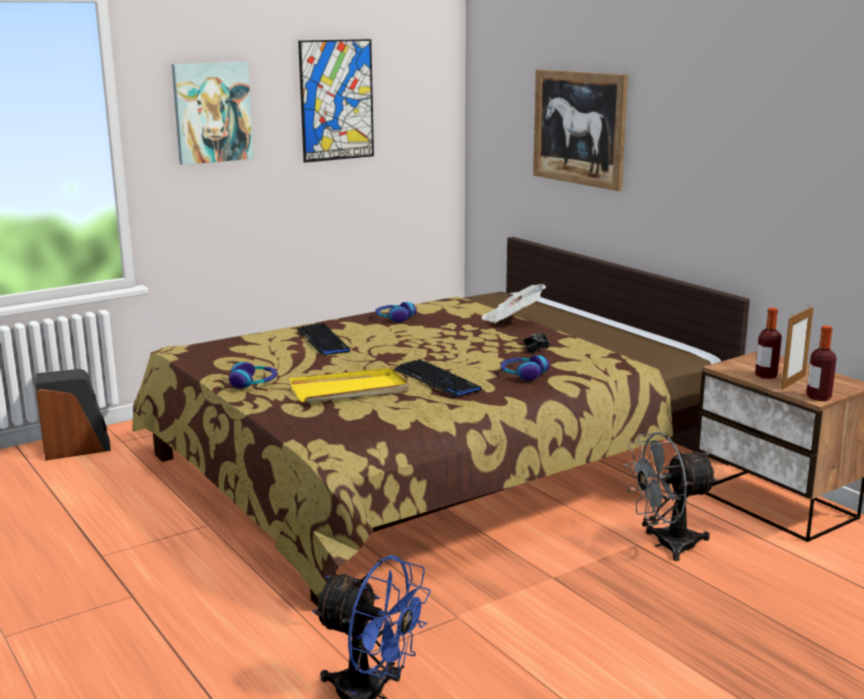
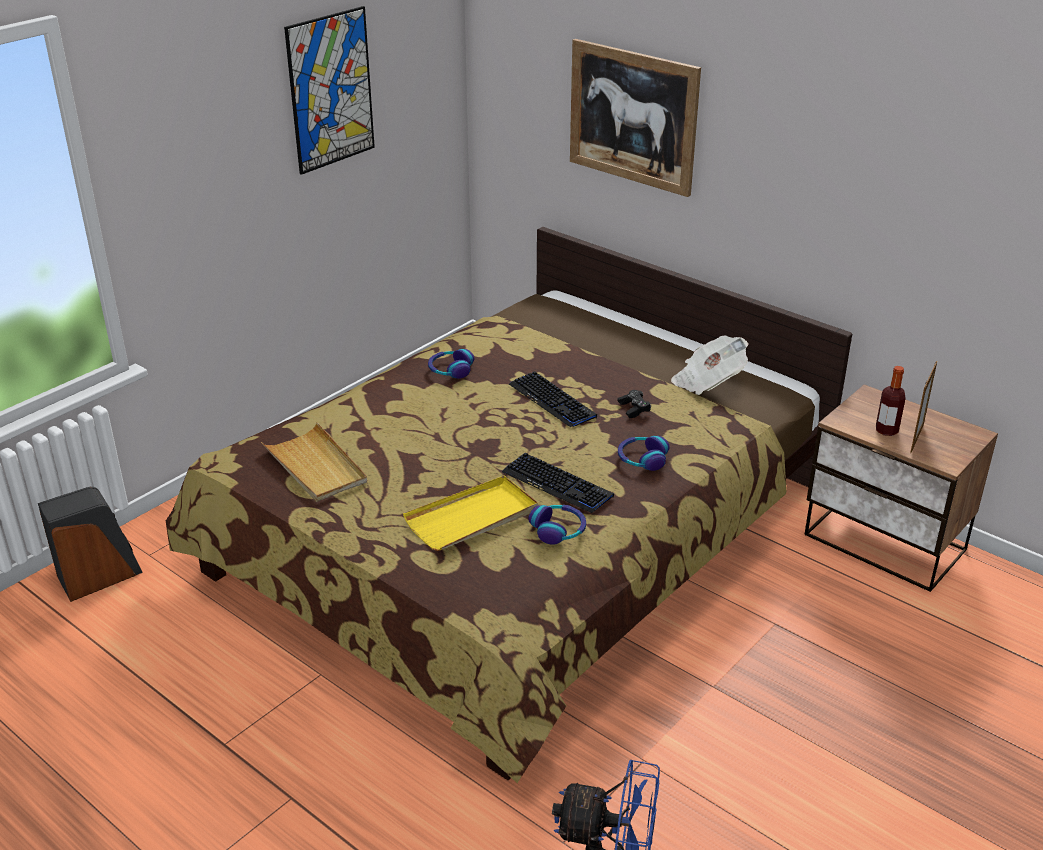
camera: 15 degrees left, 15 degrees up
picture [172,62,254,165] -> none
headphones [229,362,277,388] -> headphones moved to [528,505,586,545]
keyboard [297,323,350,355] -> keyboard moved to [509,372,597,427]
newspaper [481,284,546,323] -> newspaper moved to [671,335,749,395]
grey fan [624,432,718,561] -> none
bottle [806,326,836,401] -> none
none -> beige tray [261,422,367,502]

